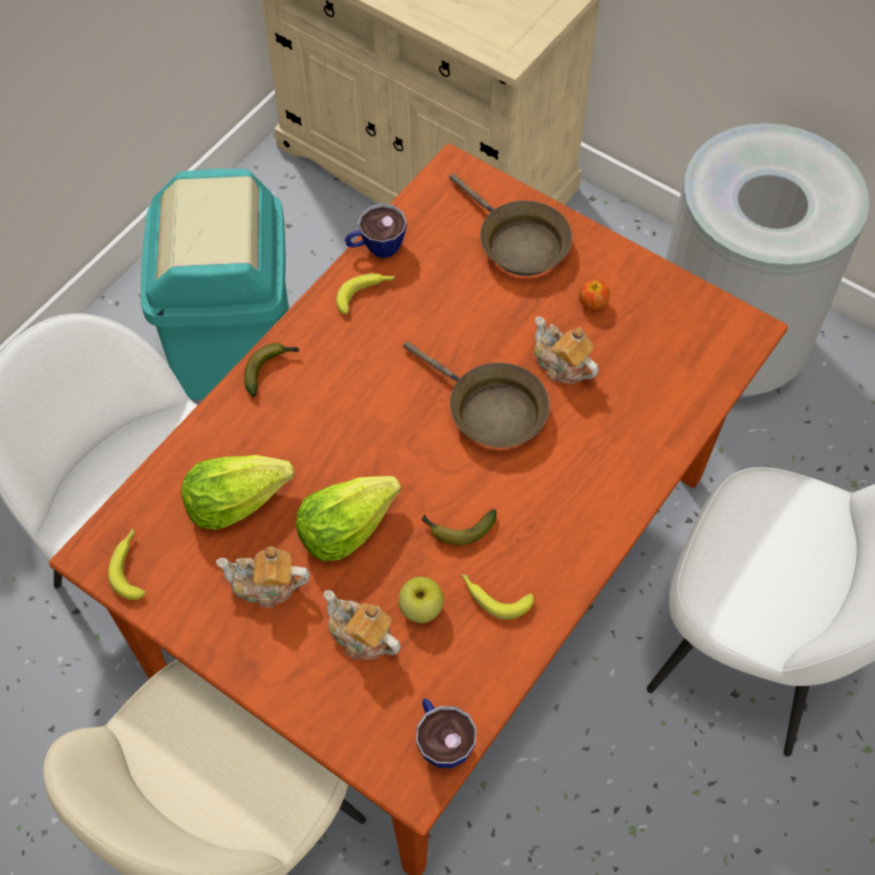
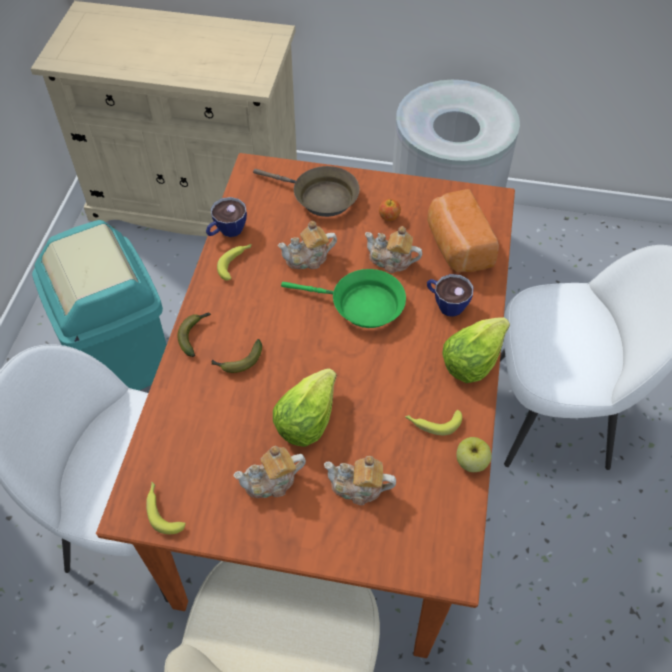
camera: 25 degrees left, 5 degrees down
lettuce [181,455,294,530] -> lettuce moved to [442,317,510,383]
apple [398,577,444,623] -> apple moved to [456,437,492,472]
brown frying pan [403,341,550,448] -> green frying pan [281,269,406,328]
cup [416,698,476,768] -> cup moved to [427,274,473,317]
banana [421,509,497,545] -> banana moved to [211,339,262,373]
none -> teapot [278,221,337,269]
none -> bread [427,189,499,272]

